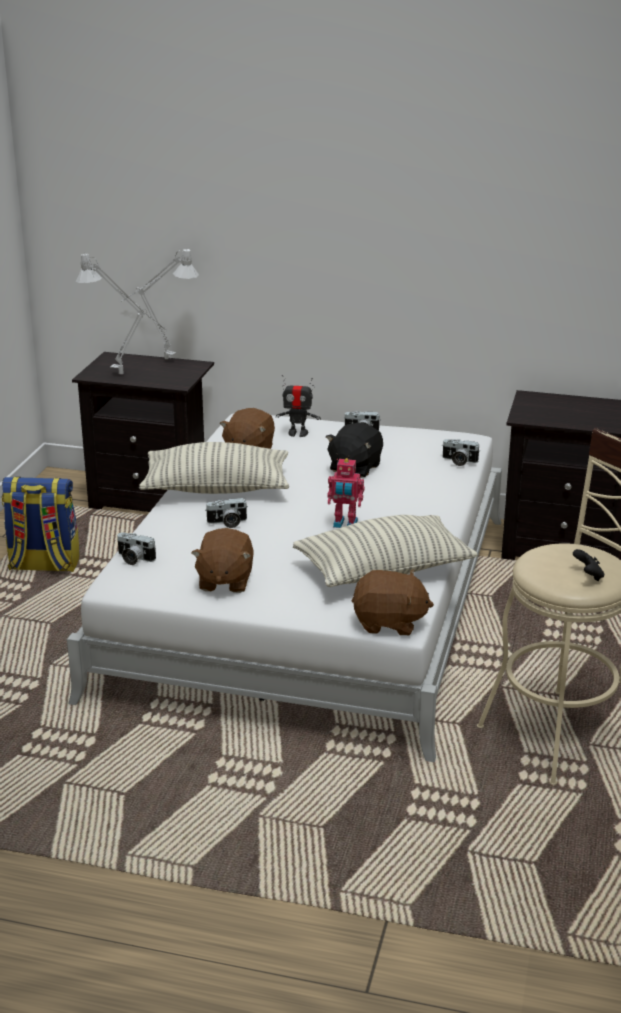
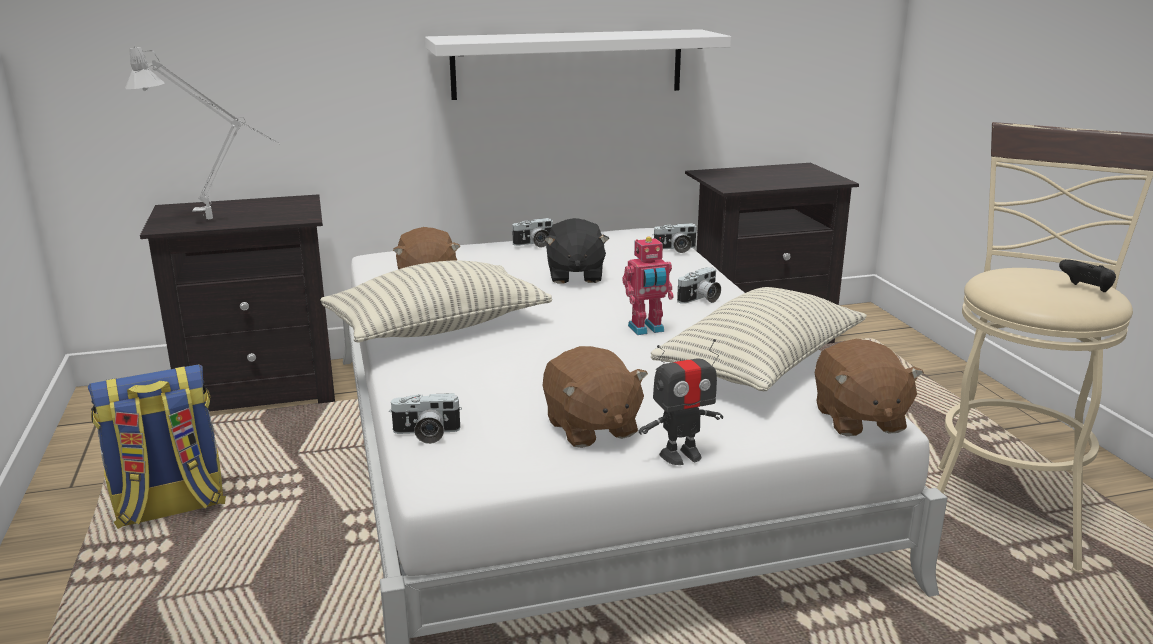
camera: 30 degrees left, 5 degrees down
grey table lamp [121,248,199,359] -> none
camera [205,498,248,528] -> camera moved to [677,267,721,304]
toy robot [276,375,321,437] -> toy robot moved to [639,339,723,465]
brown plush toy [352,569,434,635] -> brown plush toy turned 105 degrees clockwise [815,339,924,436]
none -> white shelf [425,29,731,100]

